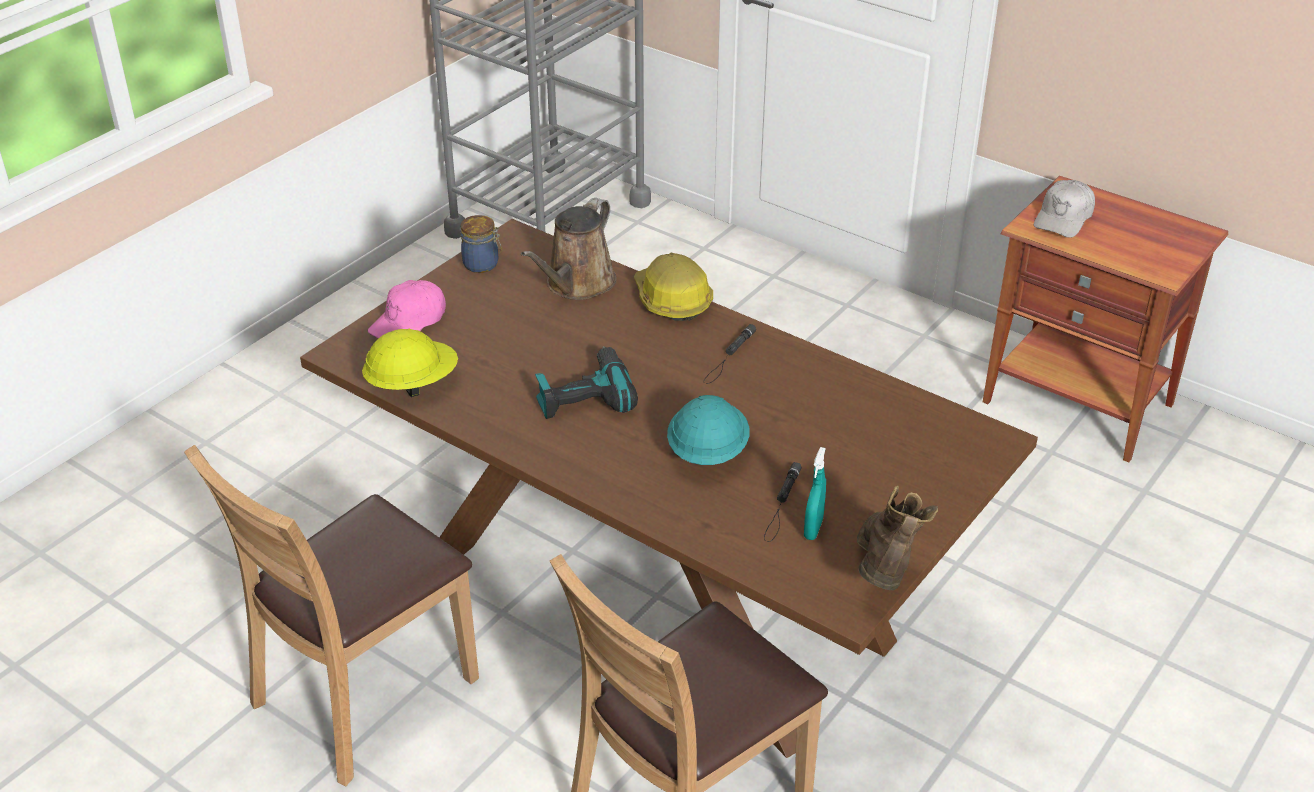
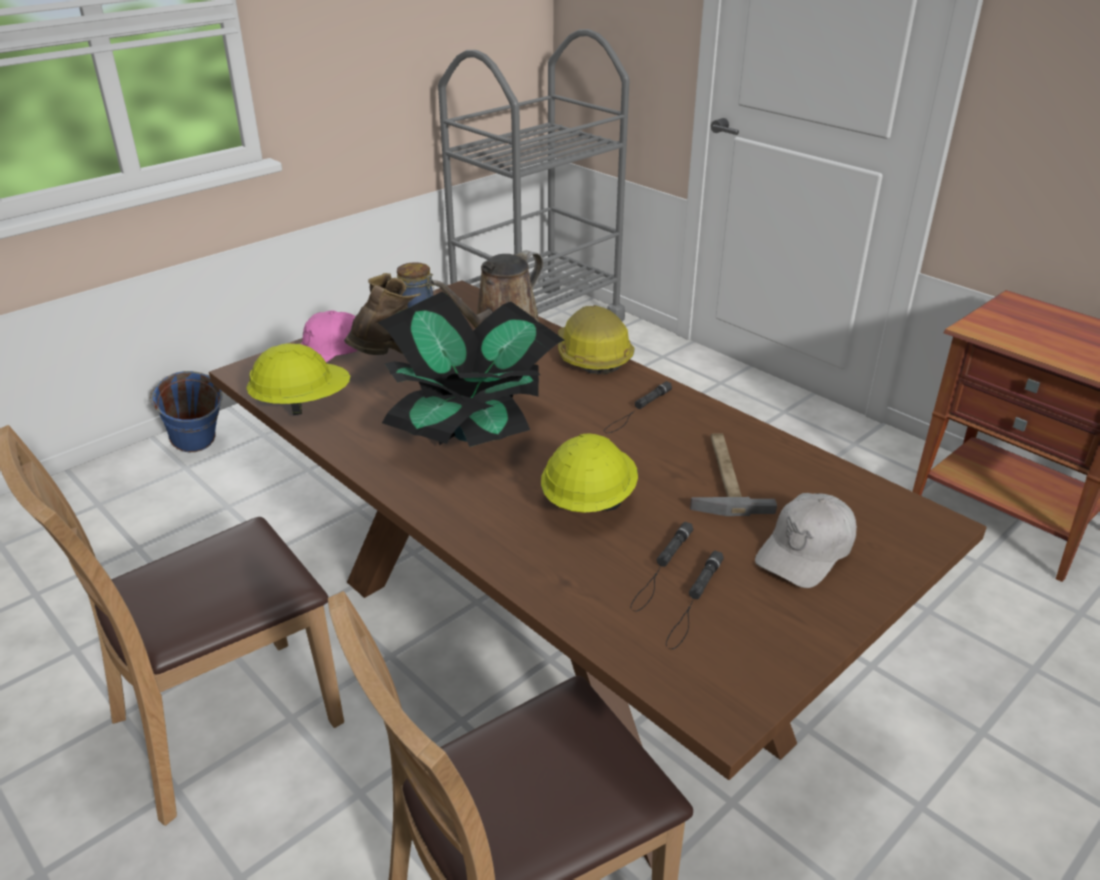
camera: 10 degrees right, 5 degrees down
power drill [535,346,638,419] -> potted plant [378,291,564,447]
turquoise hard hat [667,395,750,465] -> yellow hard hat [541,433,638,513]
turquoise spray bottle [804,447,826,540] -> black flashlight [666,550,724,649]
brown boot [857,486,938,590] -> brown boot moved to [344,273,421,355]
white cap [1034,180,1095,238] -> white cap moved to [755,493,857,588]
none -> blue bucket [149,371,223,452]
none -> hammer [690,433,777,516]

